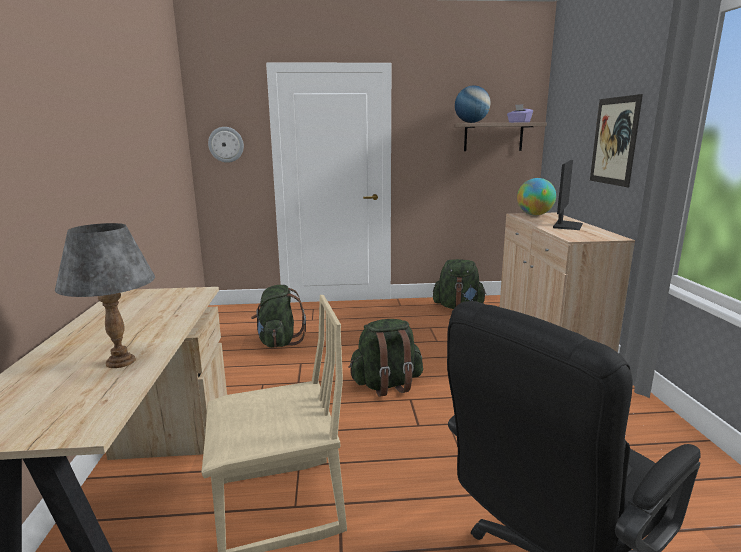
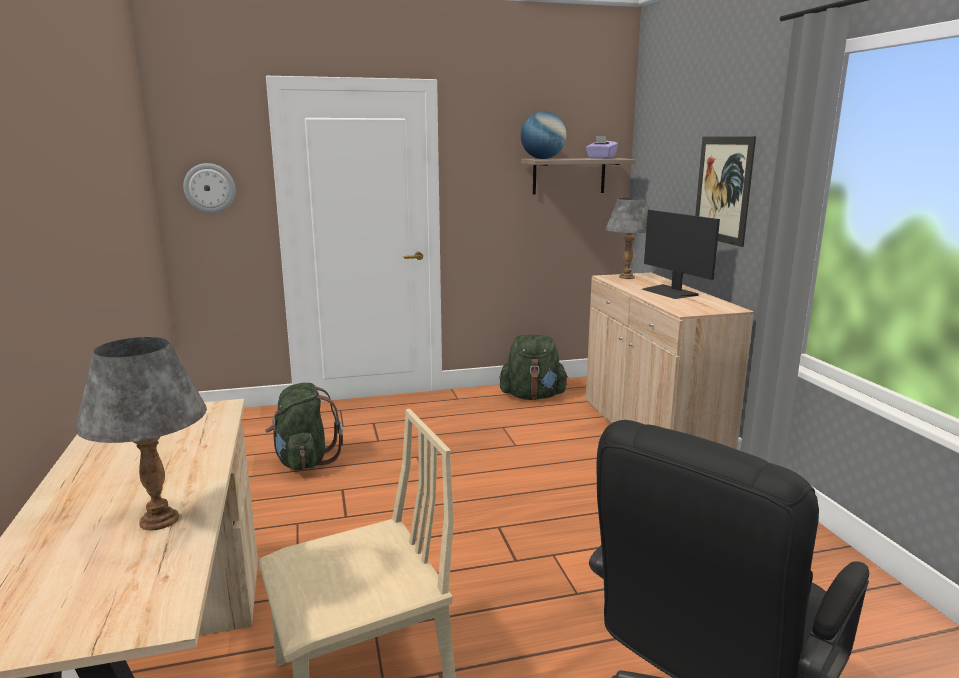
camera: 10 degrees left, 0 degrees up
green backpack [348,319,423,397] -> none
globe [517,178,556,215] -> grey table lamp [605,198,649,279]
monitor [553,160,583,230] -> monitor turned 135 degrees clockwise [642,210,720,299]

